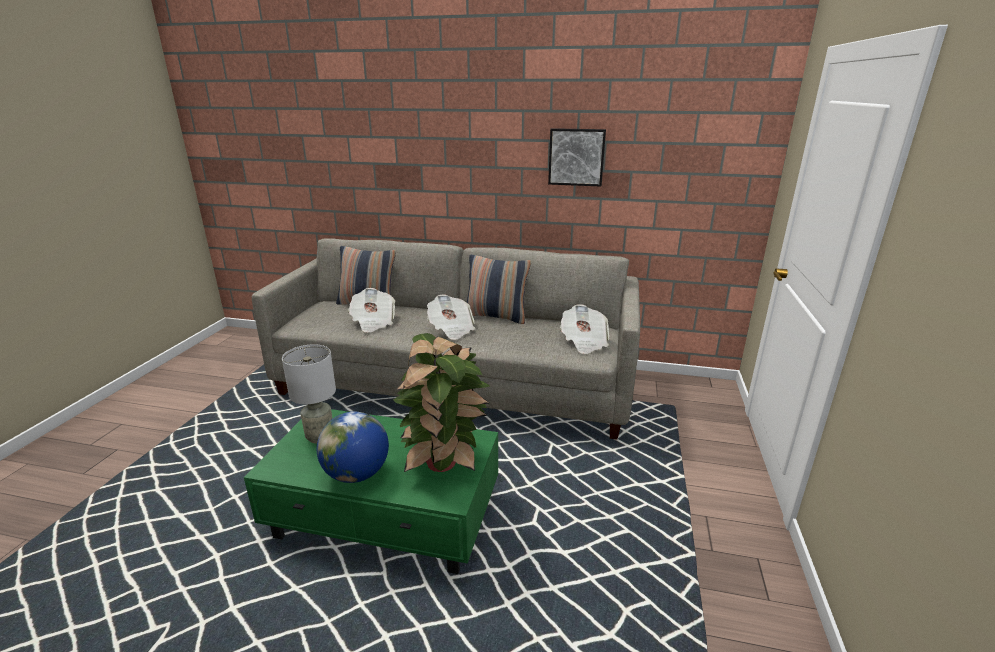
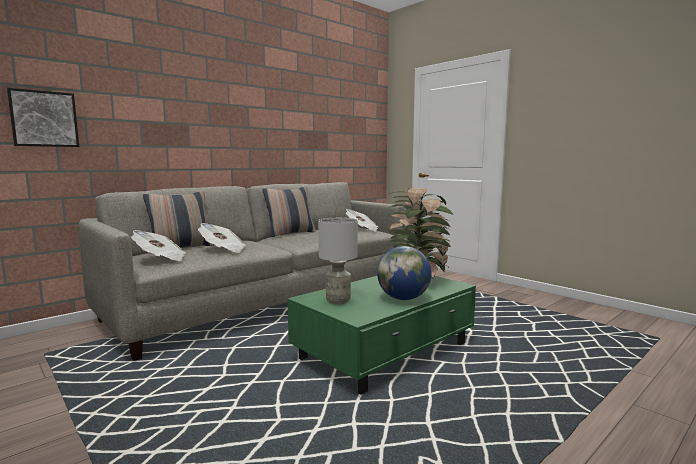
camera: 55 degrees left, 15 degrees down
newspaper [427,294,475,340] -> newspaper moved to [131,230,186,261]
picture [548,128,606,186] -> picture moved to [7,88,79,147]

